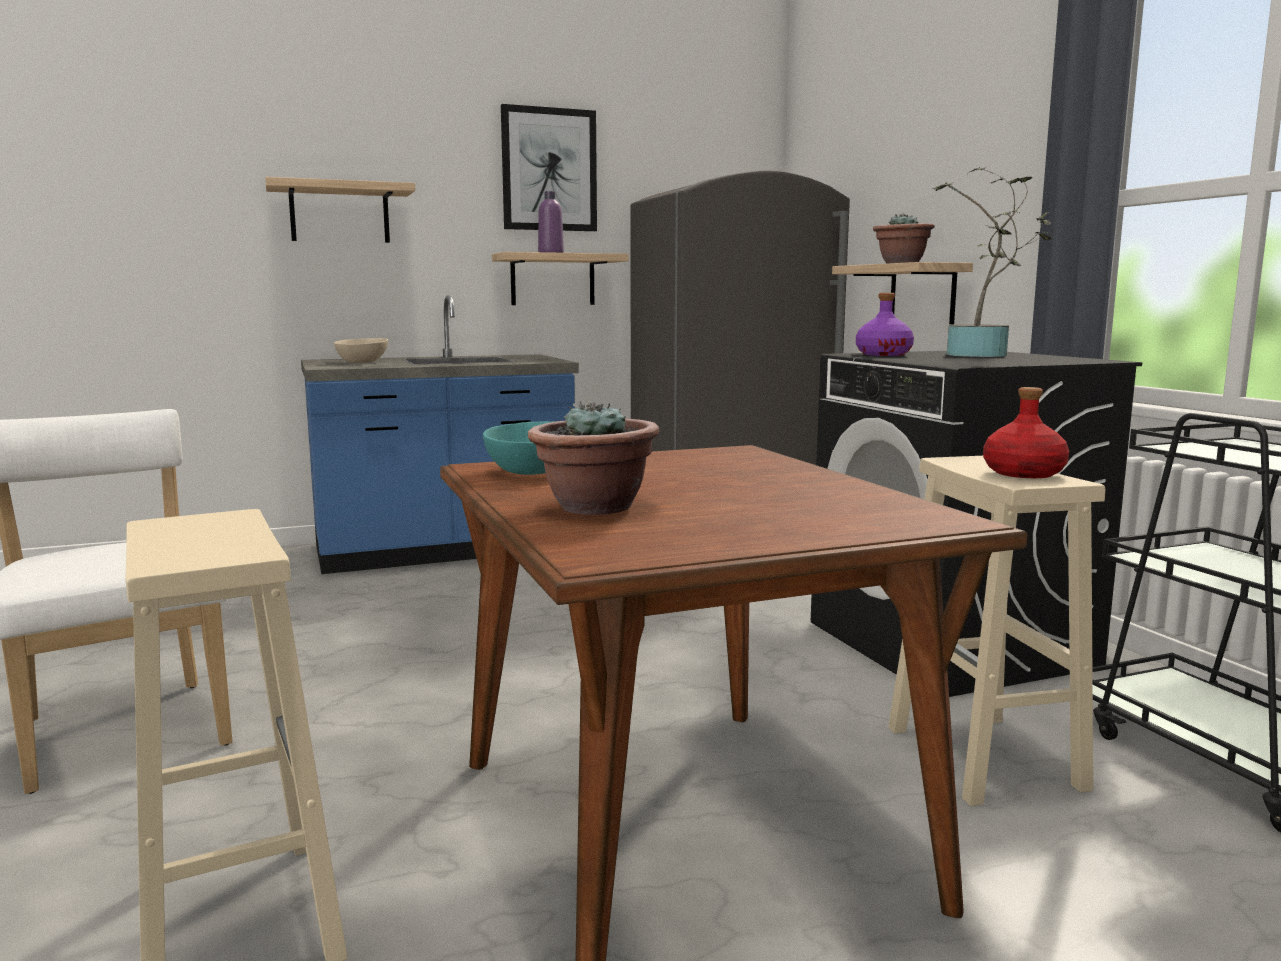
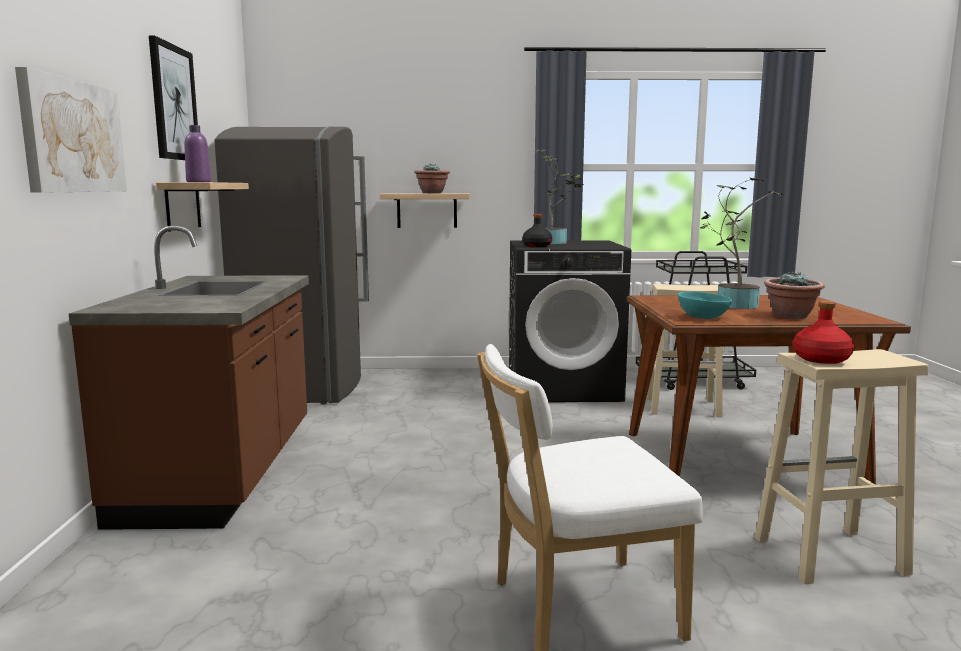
camera: 70 degrees left, 0 degrees up
shelf [265,177,415,243] -> picture [15,67,127,193]
blue counter [301,295,579,574] -> brown counter [69,226,309,530]
beige bowl [334,338,388,363] -> none
purple bottle [856,293,914,356] -> black bottle [522,214,552,247]
red bottle [983,387,1069,478] -> red bottle moved to [793,300,854,364]
none -> potted plant [700,177,783,309]

